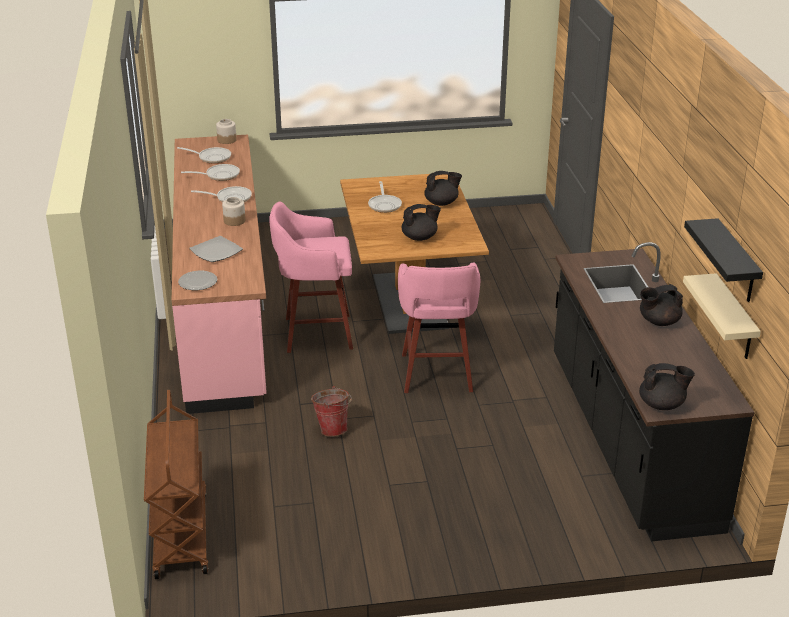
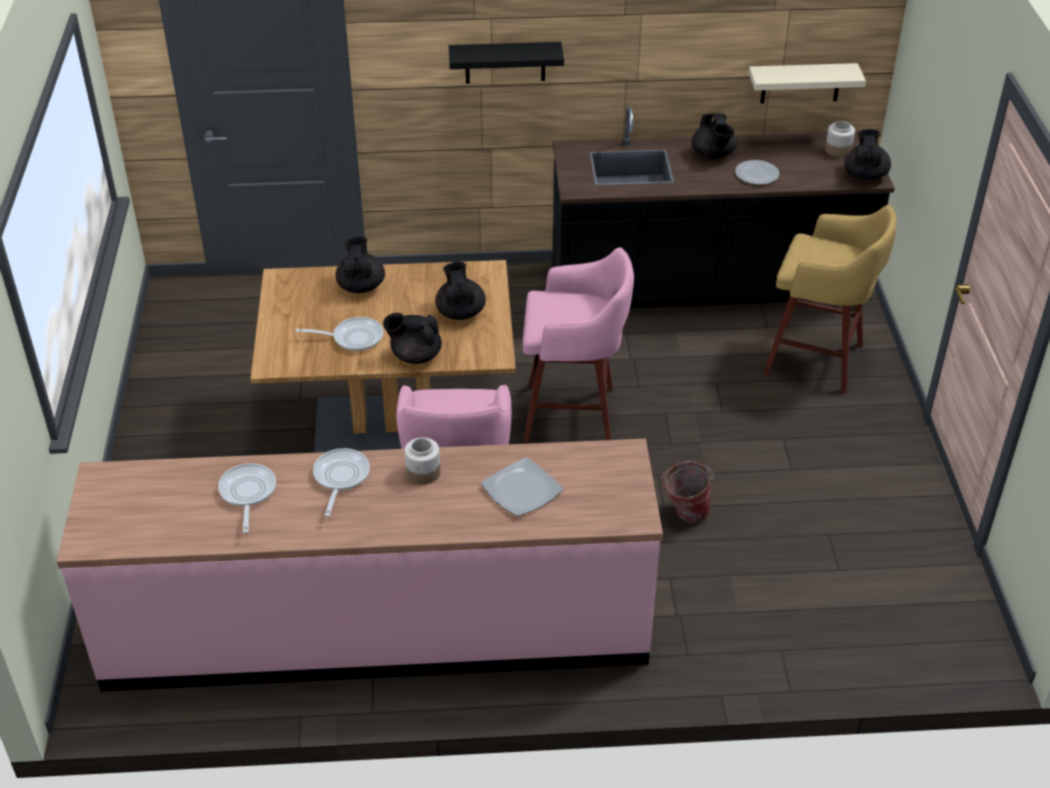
camera: 85 degrees left, 10 degrees up
brown cart [144,390,208,579] -> none
frying pan [177,147,231,163] -> none
plate [178,271,217,290] -> plate moved to [735,160,779,185]
jar [216,119,237,144] -> jar moved to [825,121,855,157]
black shelf [684,218,763,302] -> black shelf moved to [449,42,564,83]
none -> black teapot [383,313,442,364]
none -> yellow stool [763,205,897,394]

